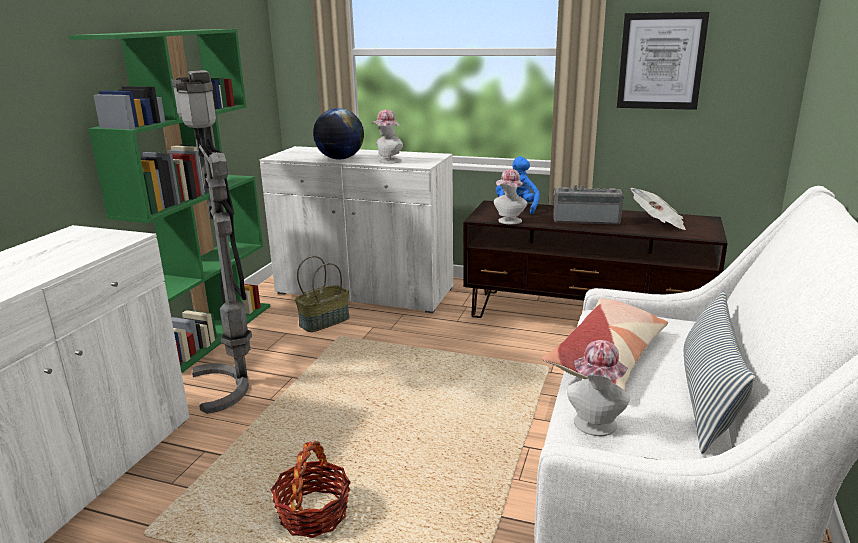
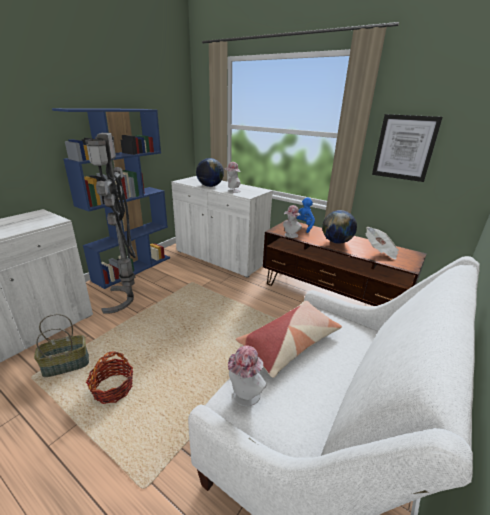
camera: 15 degrees right, 5 degrees up
green bookcase [69,29,271,373] -> blue bookcase [52,108,170,289]
basket [295,256,350,332] -> basket moved to [34,314,89,377]
radio [553,185,624,225] -> globe [322,210,357,244]
pillow [684,291,755,454] -> none

